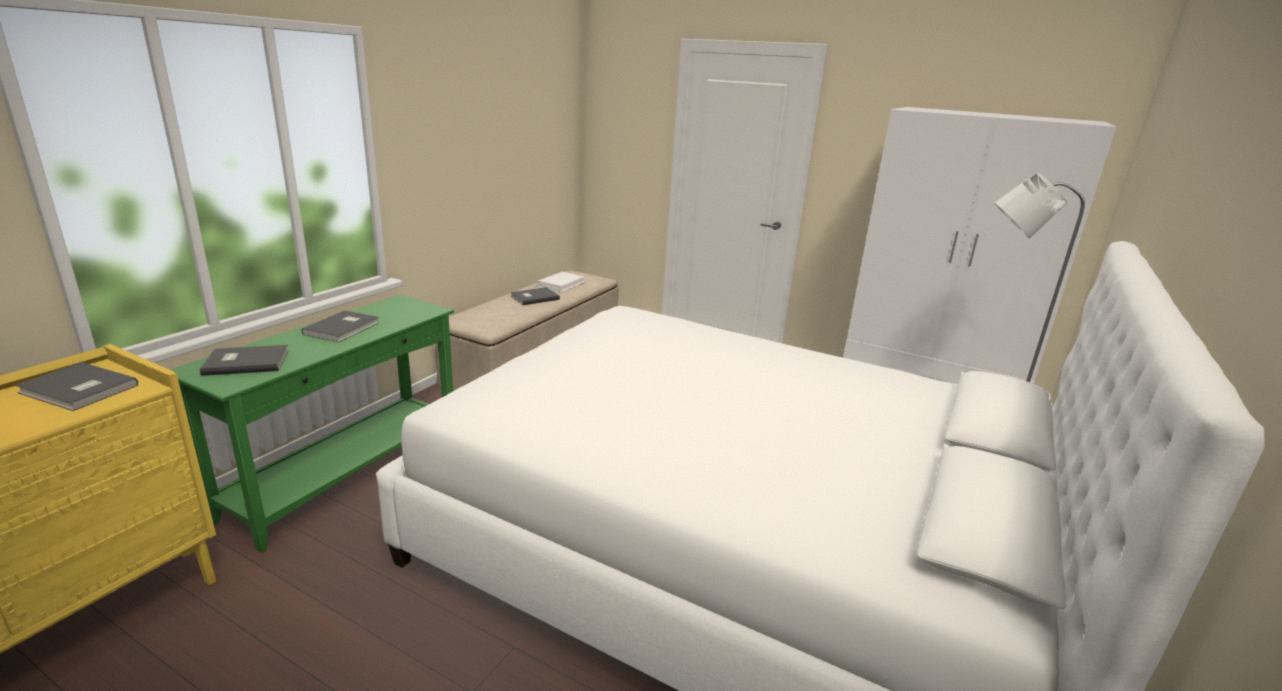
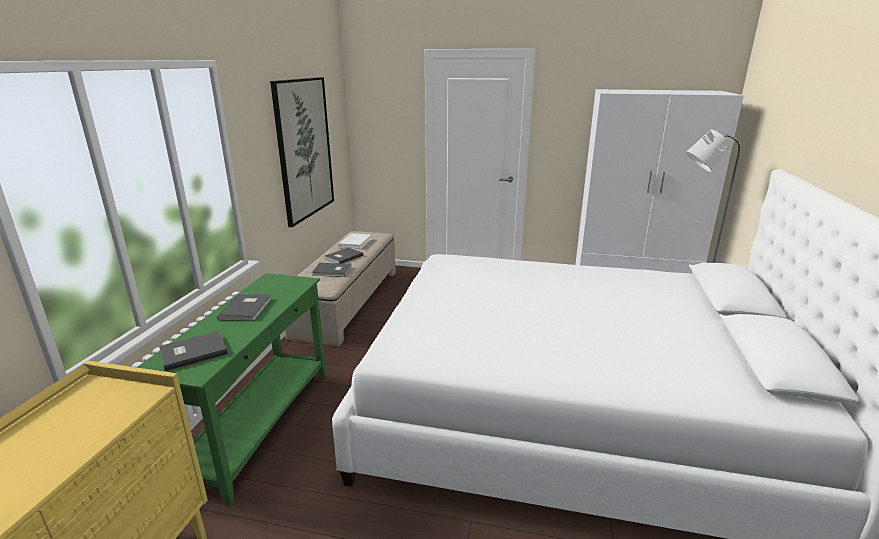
camera: 15 degrees left, 0 degrees up
grey book [15,362,138,411] -> grey book moved to [312,263,351,277]
none -> picture [270,77,334,227]

